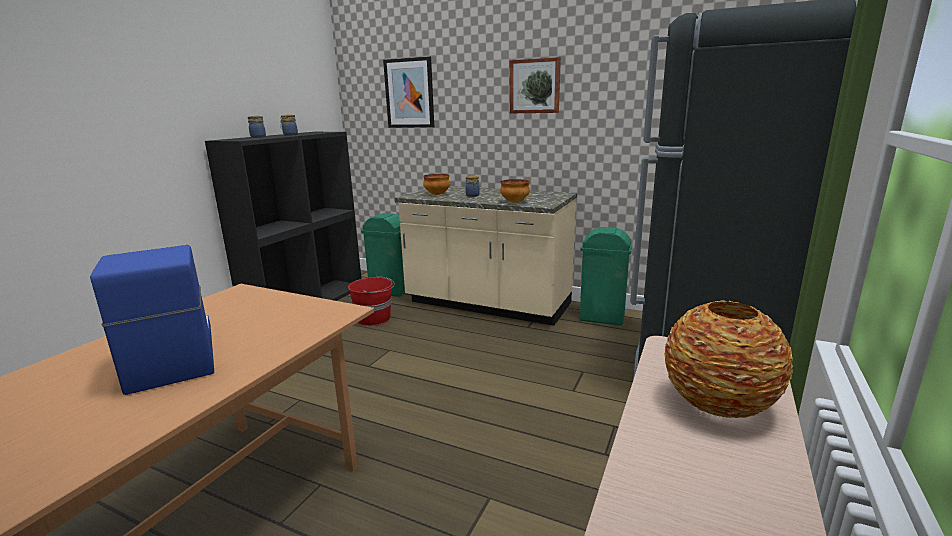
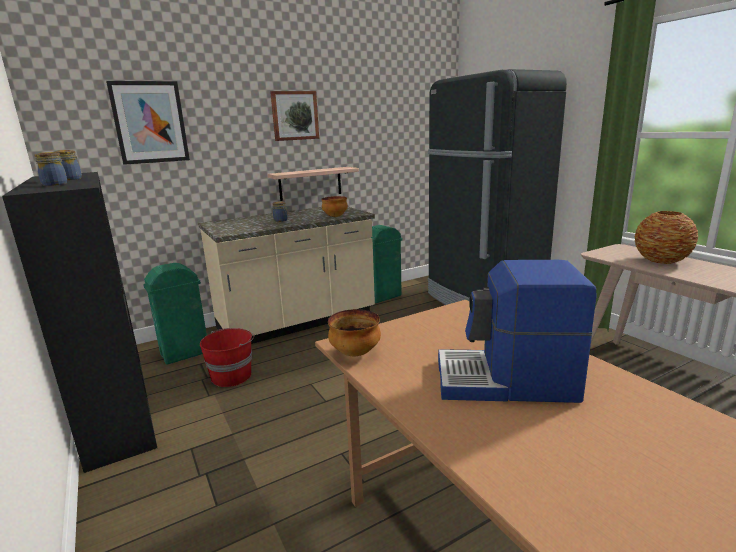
camera: 55 degrees left, 0 degrees up
bowl [423,174,450,195] -> bowl moved to [328,309,381,356]
none -> shelf [268,167,359,201]

